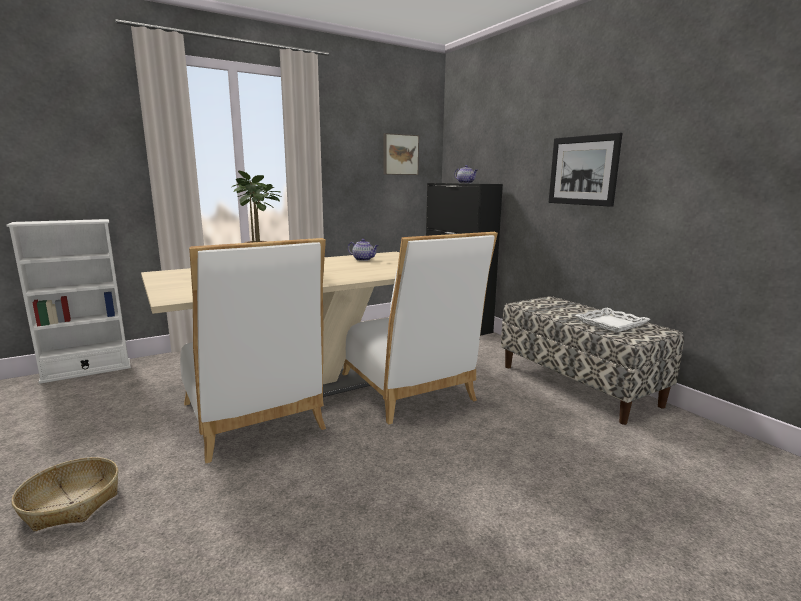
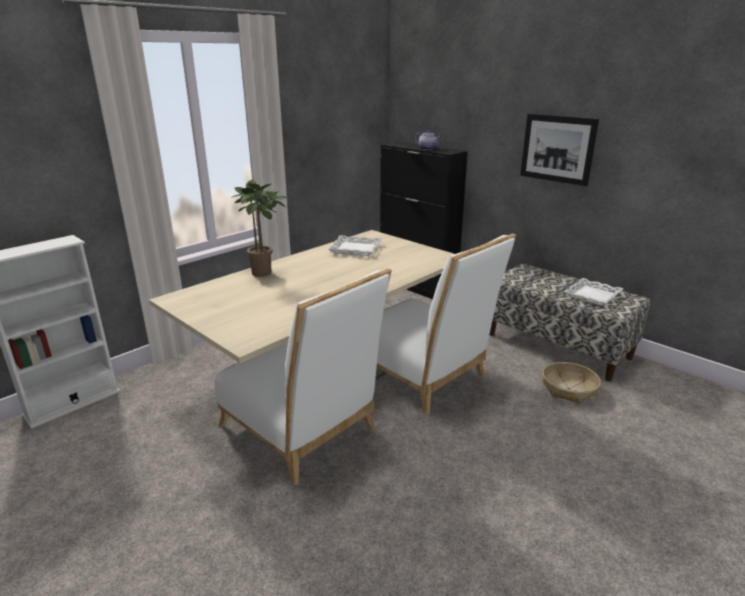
camera: 15 degrees left, 10 degrees up
basket [11,457,118,532] -> basket moved to [543,362,601,404]
teapot [348,239,379,261] -> white tray [328,235,382,256]
picture [383,133,419,175] -> none

